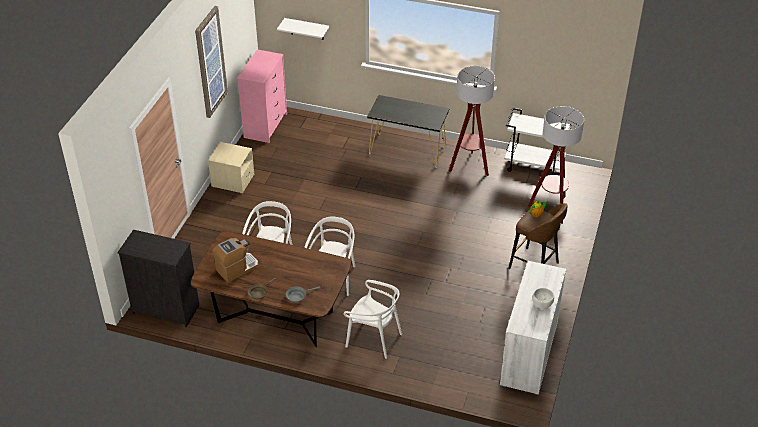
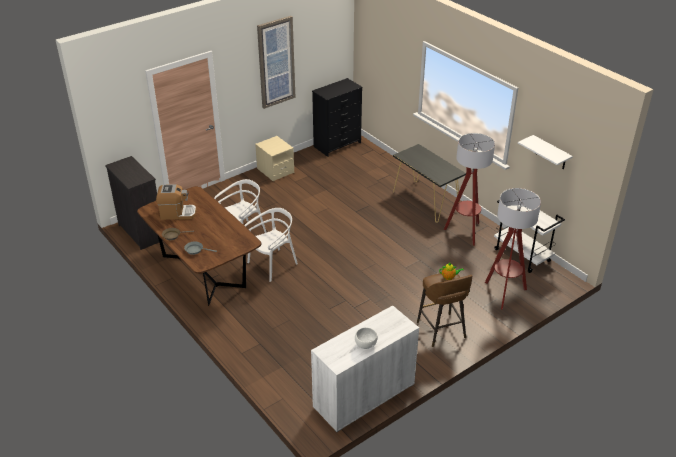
camera: 35 degrees right, 5 degrees down
pink dresser [237,49,287,143] -> black dresser [312,78,363,157]
white shelf [277,18,329,40] -> white shelf moved to [518,135,573,170]
white chair [343,280,402,359] -> none

